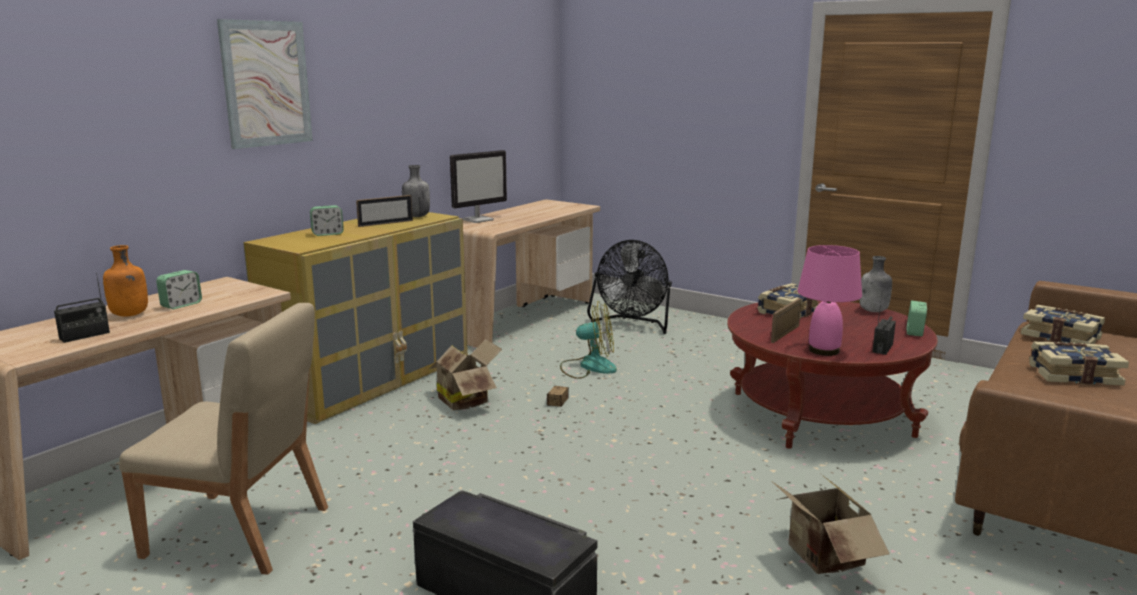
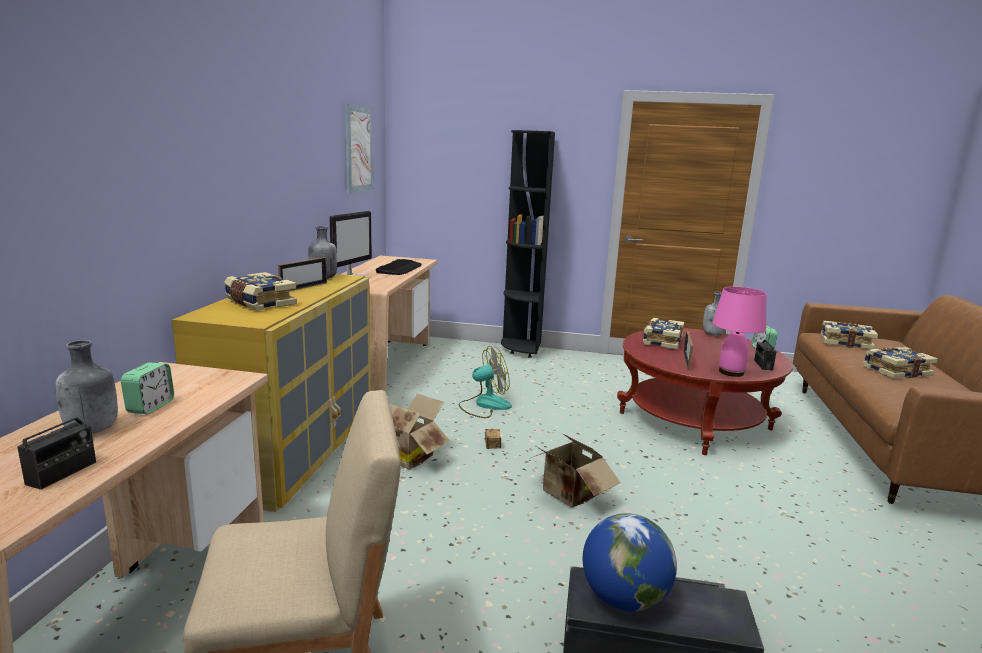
camera: 25 degrees left, 0 degrees up
orange bottle [103,245,148,317] -> grey bottle [55,340,118,434]
picture [217,19,313,149] -> picture moved to [345,104,374,193]
alarm clock [310,205,344,236] -> book [224,272,297,311]
black fan [587,240,672,334] -> none
cardboard box [773,474,890,574] -> cardboard box moved to [531,433,621,508]
none -> keyboard [376,259,421,275]
none -> black bookcase [501,130,555,358]
none -> globe [583,513,677,612]

